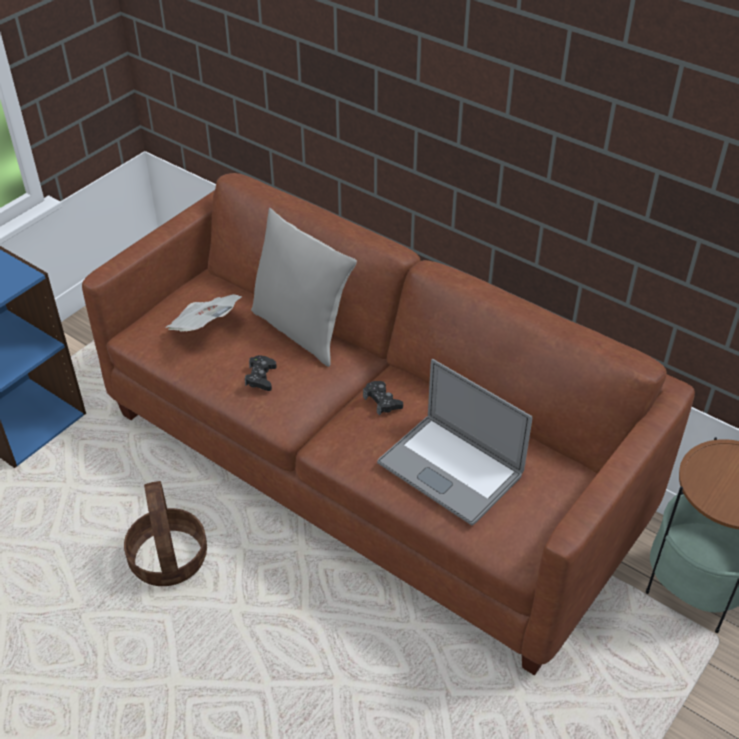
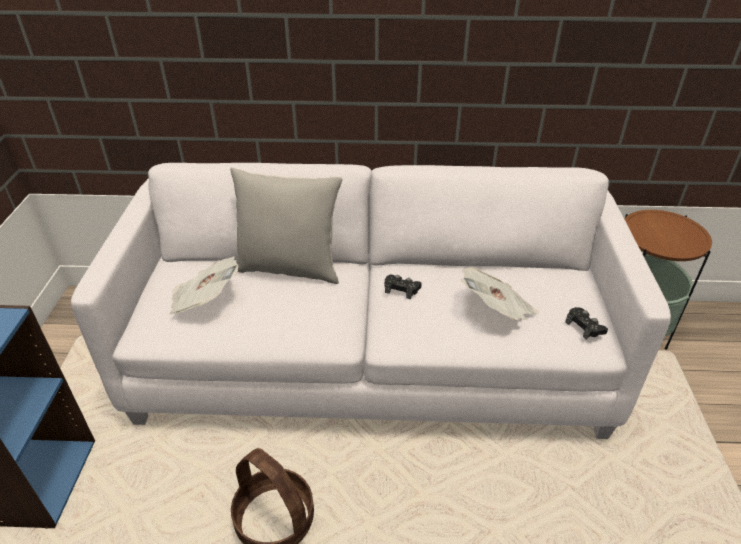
camera: 35 degrees left, 5 degrees down
brown sofa [82,173,695,676] -> white sofa [71,163,671,439]
black game controller [245,355,277,391] -> black game controller moved to [565,307,608,340]
laptop [377,359,532,525] -> newspaper [461,267,539,321]

